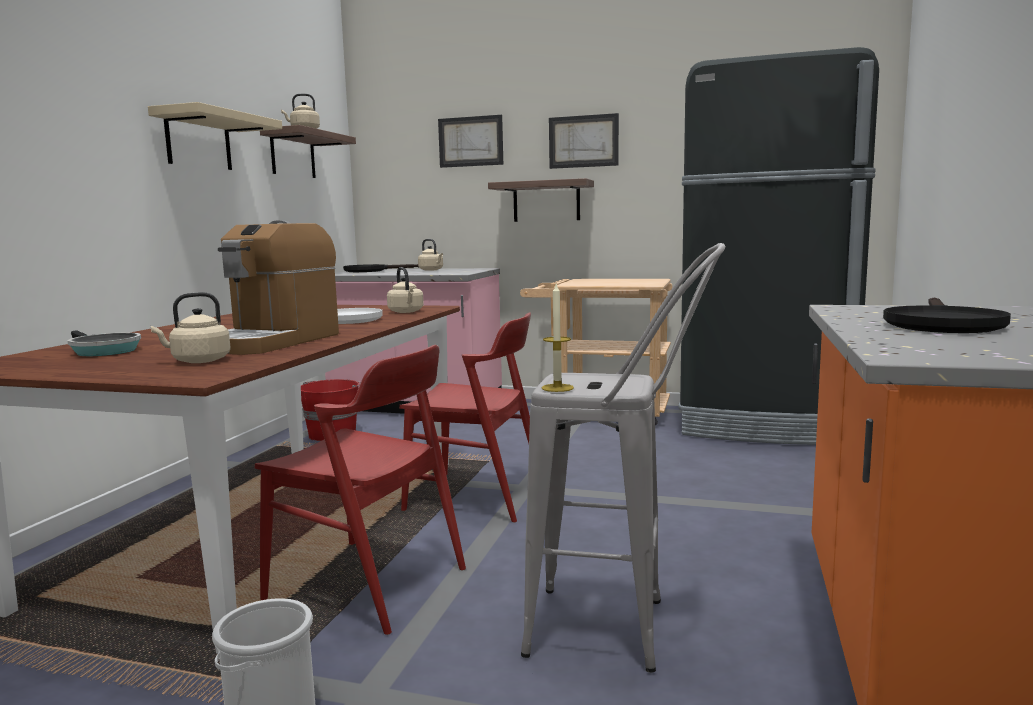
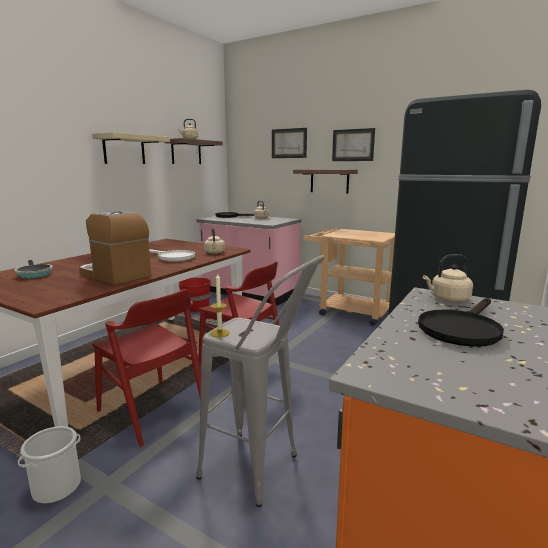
camera: 15 degrees right, 5 degrees up
beige kettle [151,292,231,363] -> beige kettle moved to [423,254,473,302]
coffee machine [218,220,339,355] -> coffee machine turned 90 degrees clockwise [79,211,151,285]

